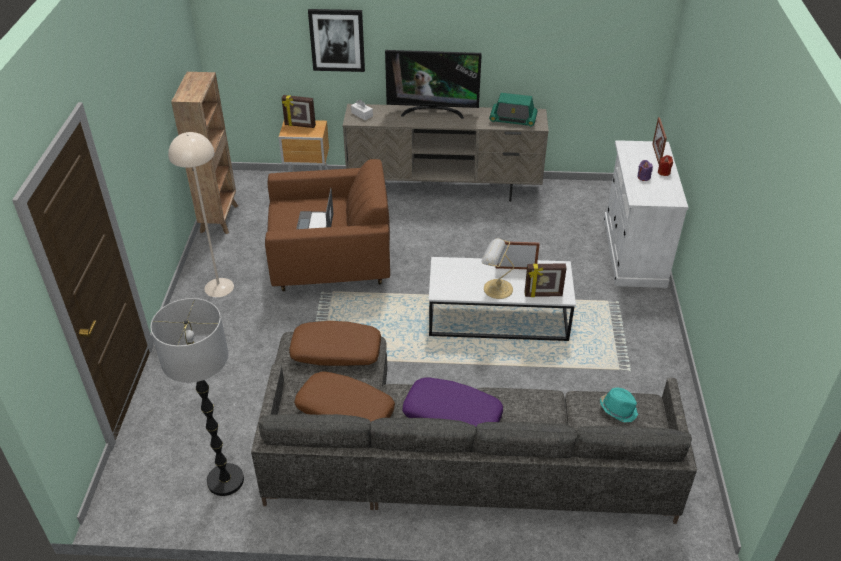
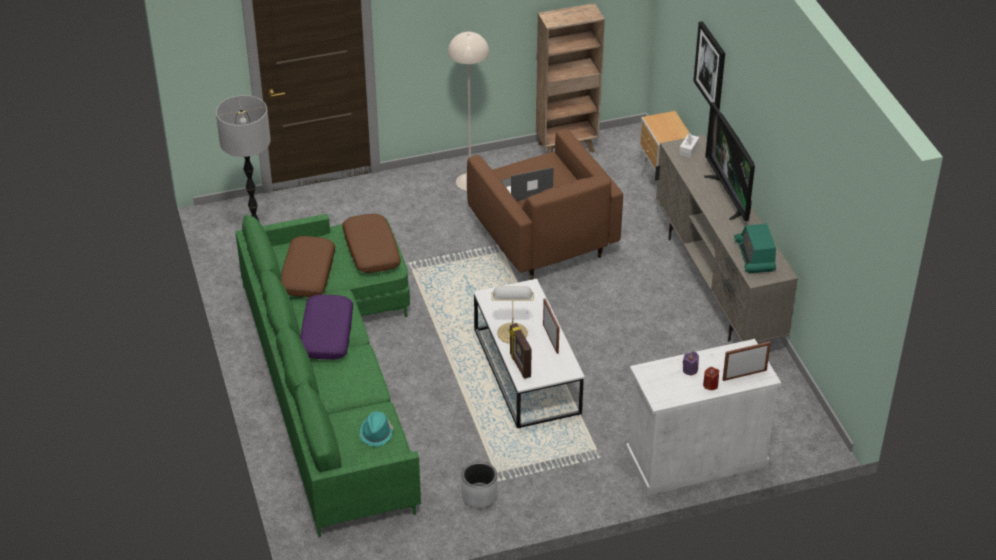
camera: 70 degrees right, 0 degrees up
grey sofa [251,332,697,524] -> green sofa [235,214,421,537]
picture frame [282,95,316,128] -> none
none -> grey planter [462,461,498,508]

